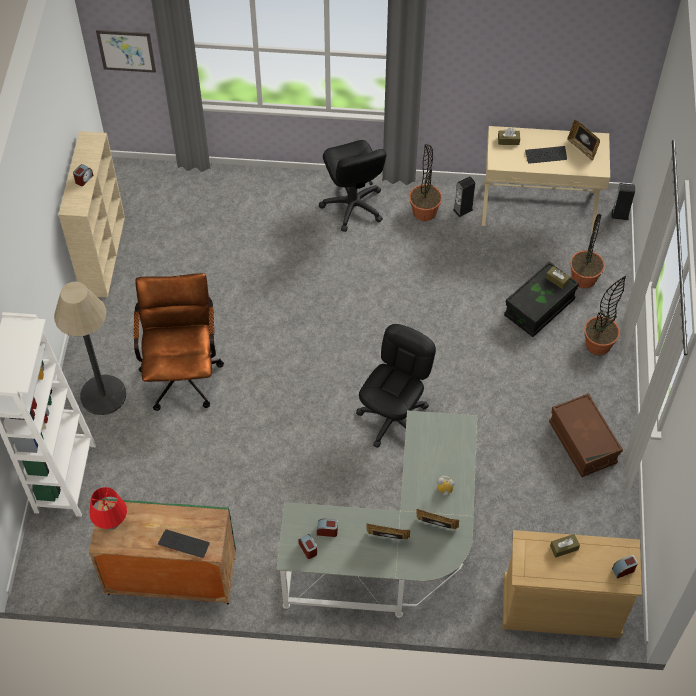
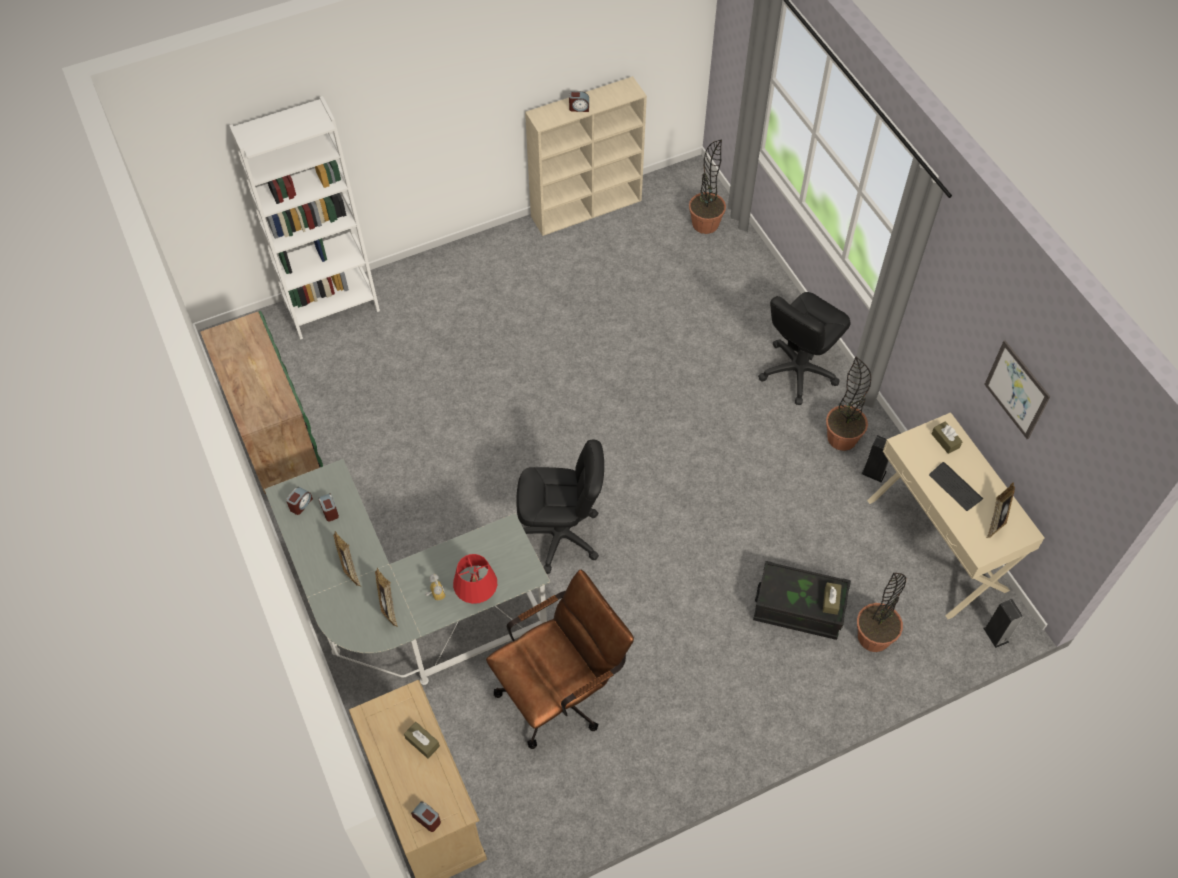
camera: 60 degrees right, 0 degrees up
floor lamp [54,282,126,415] -> none
red table lamp [90,487,127,529] -> red table lamp moved to [453,554,497,604]
picture [96,30,156,73] -> picture moved to [984,340,1051,439]
brown office chair [134,273,224,411] -> brown office chair moved to [486,570,634,749]
keyboard [158,529,210,558] -> none
brown storage box [549,393,623,477] -> none
potted plant [584,276,626,355] -> potted plant moved to [689,139,726,234]

